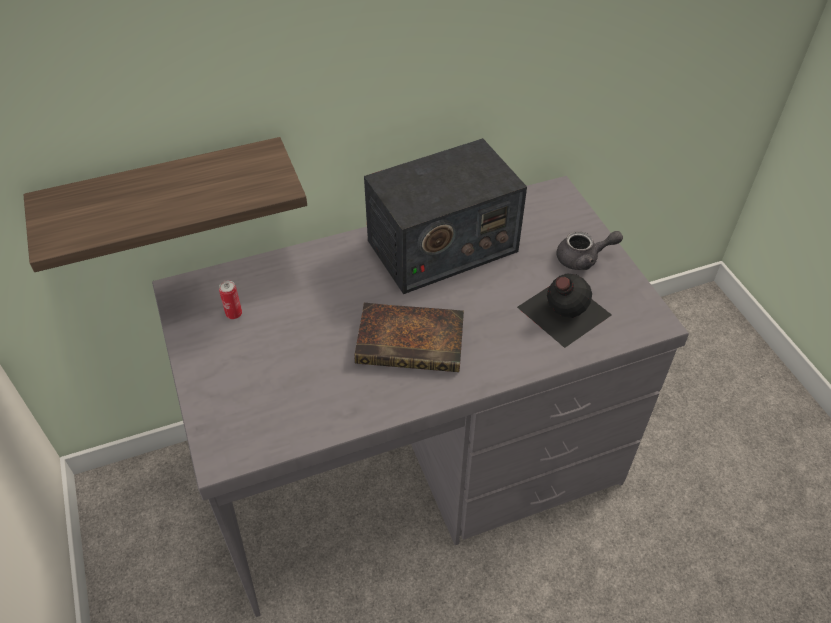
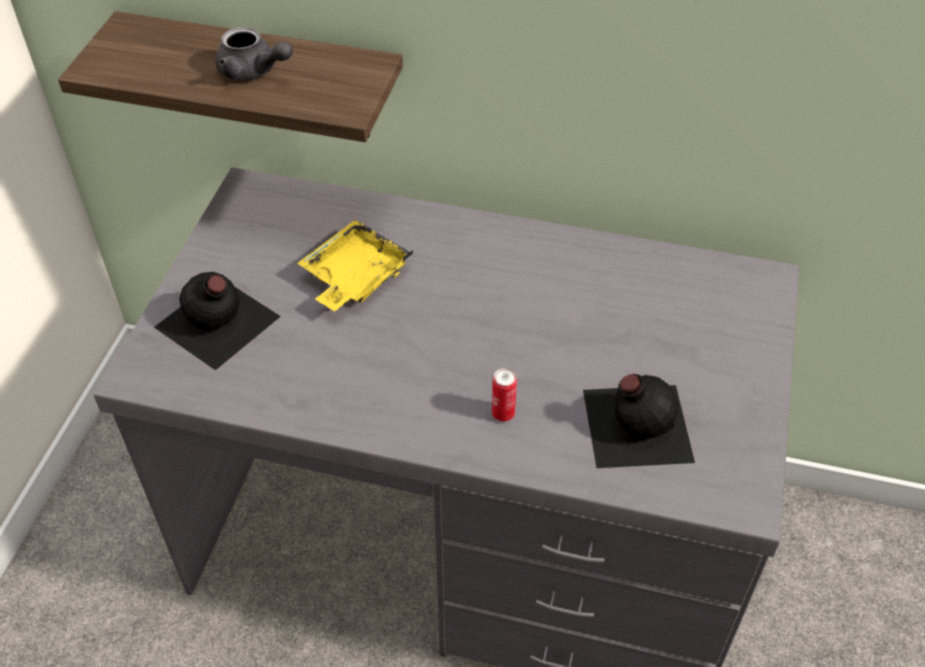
camera: 35 degrees right, 0 degrees up
can [219,280,242,319] -> can moved to [492,368,517,422]
book [355,303,464,372] -> none
radio [364,138,527,294] -> none
grey teapot [556,231,623,270] -> grey teapot moved to [215,27,293,81]
none -> black bottle [154,272,281,370]
none -> yellow tray [297,219,413,311]

